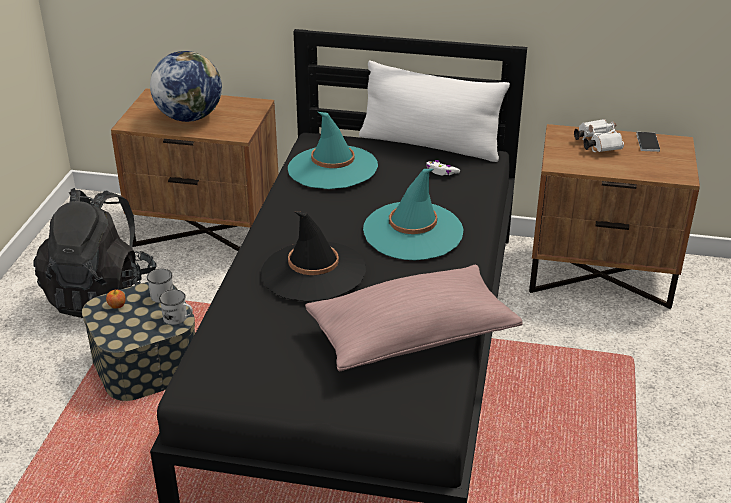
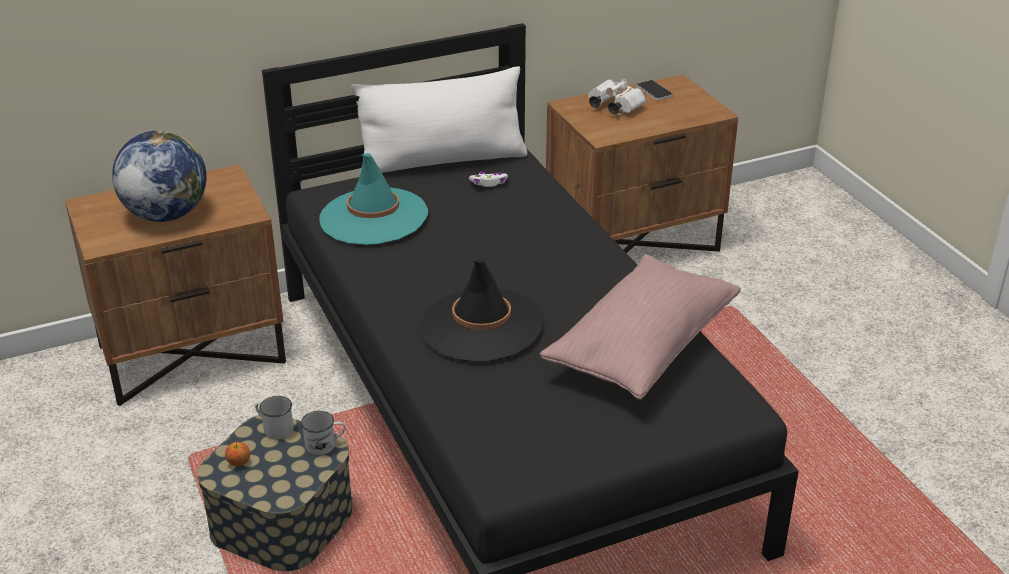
camera: 35 degrees left, 0 degrees up
black backpack [33,188,156,318] -> none
turquoise hat [363,169,463,261] -> none

